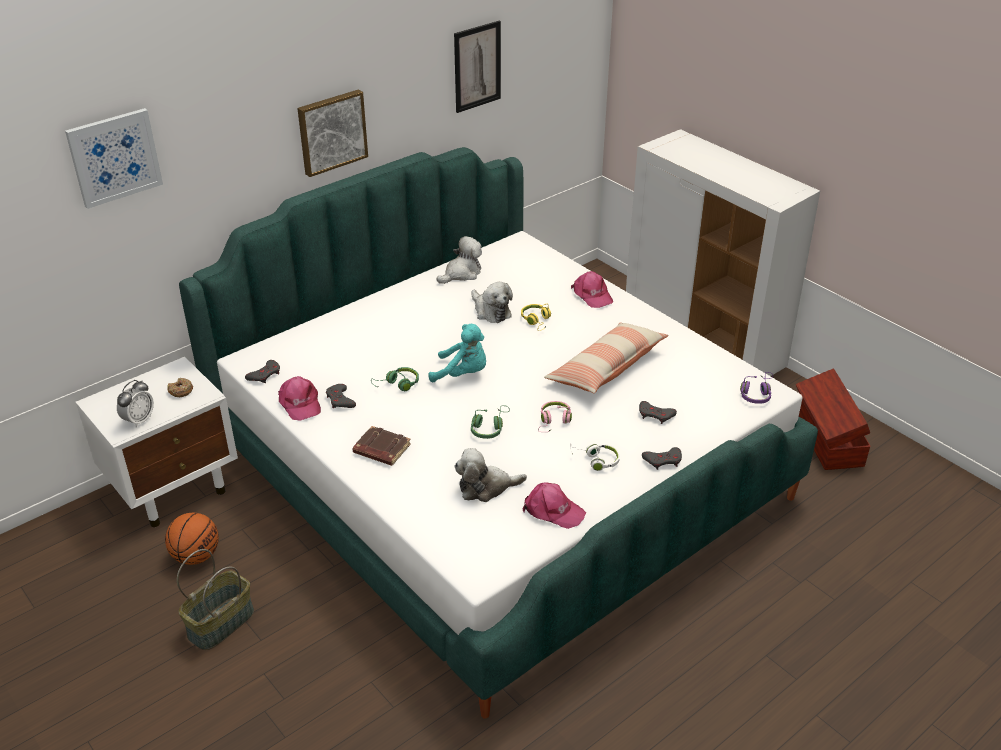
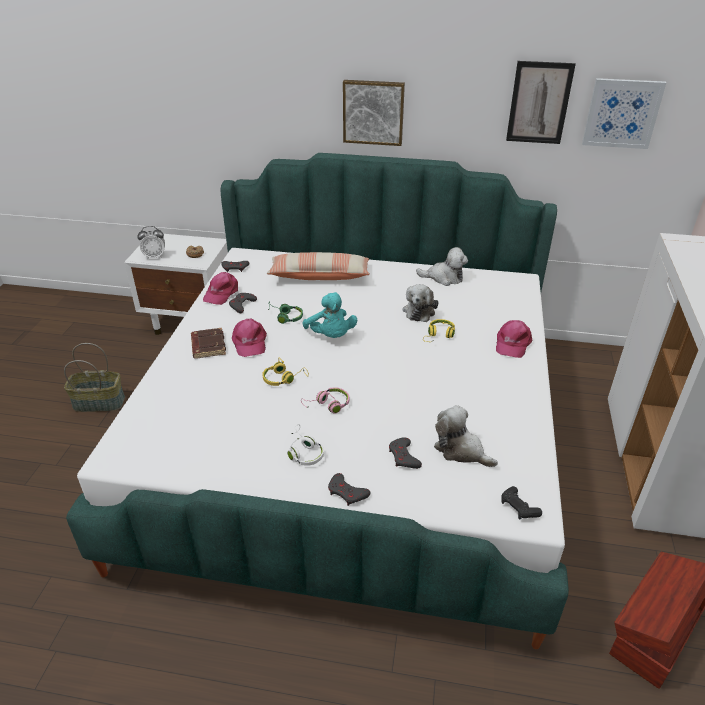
camera: 50 degrees right, 0 degrees up
picture [65,108,163,209] -> picture moved to [582,78,666,149]
basketball [165,513,219,565] -> none
plush toy [454,448,527,502] -> plush toy moved to [434,405,498,467]
green headphones [471,405,510,439] -> yellow headphones [262,358,309,386]
pink cap [523,482,586,529] -> pink cap moved to [232,319,267,357]
pillow [544,323,669,394] -> pillow moved to [267,252,370,280]
purple headphones [740,372,773,404] -> black game controller [501,486,542,519]

